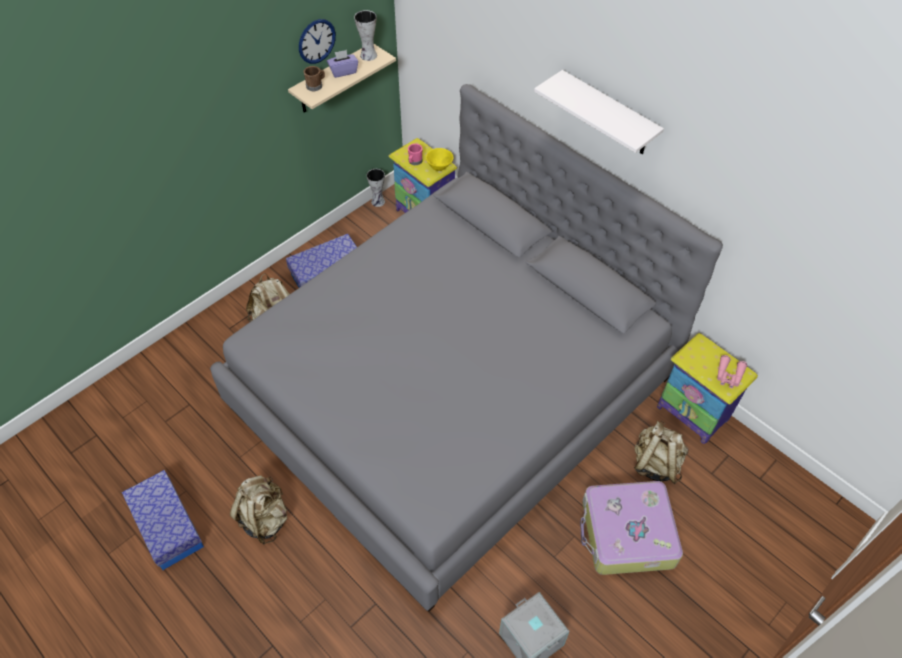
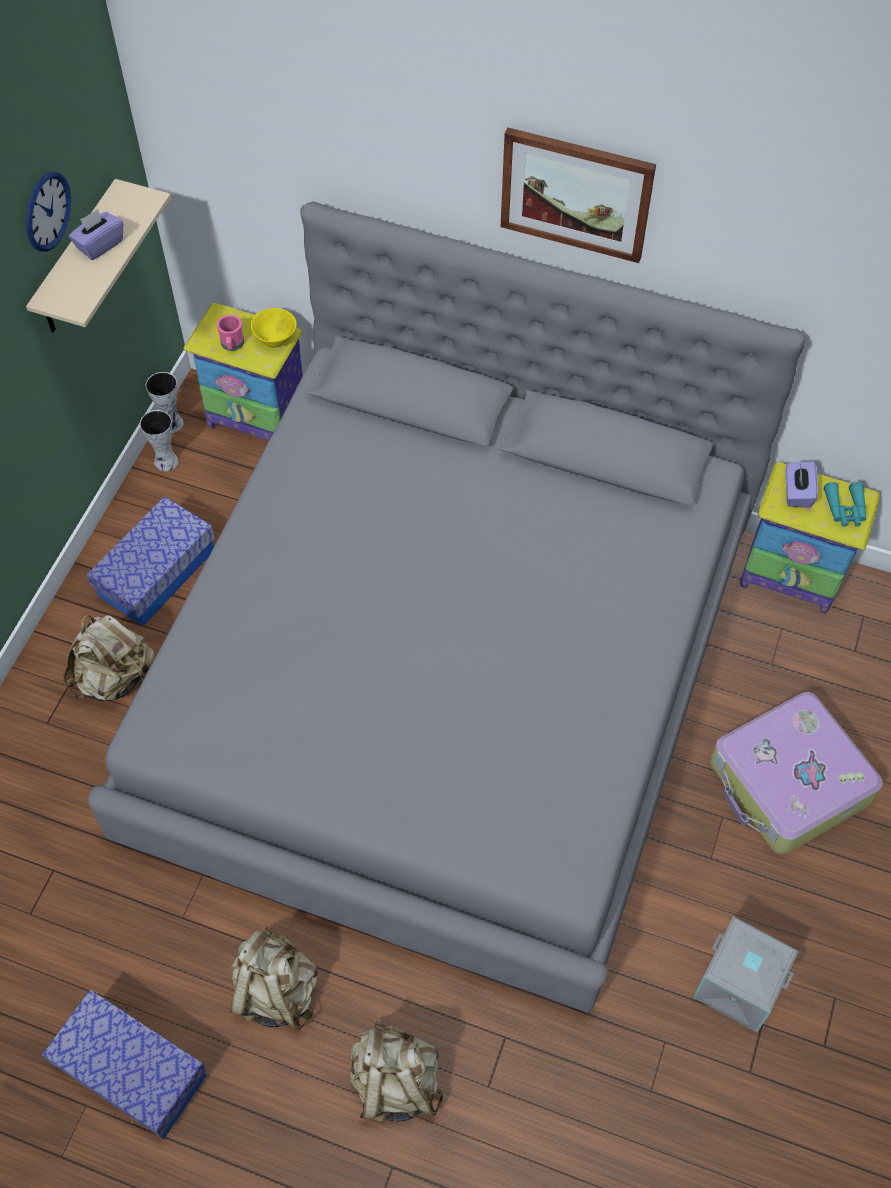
camera: 25 degrees left, 5 degrees up
brown mug [303,66,325,91] -> none
vase [354,10,377,61] -> vase moved to [140,410,178,471]
white shelf [534,70,664,154] -> picture [501,128,656,263]
beige backpack [634,421,689,484] -> beige backpack moved to [350,1021,444,1122]
pink binoculars [717,355,747,388] -> turquoise binoculars [824,482,867,527]
none -> purple tissue box [786,461,818,508]

